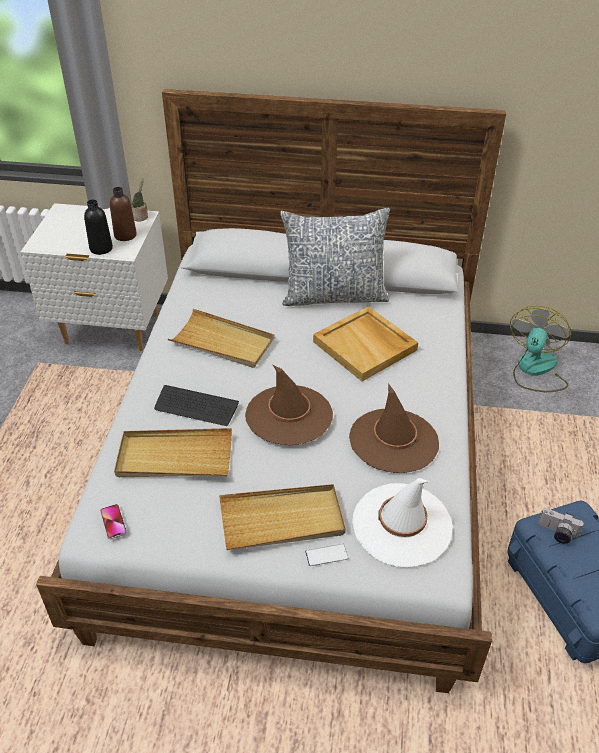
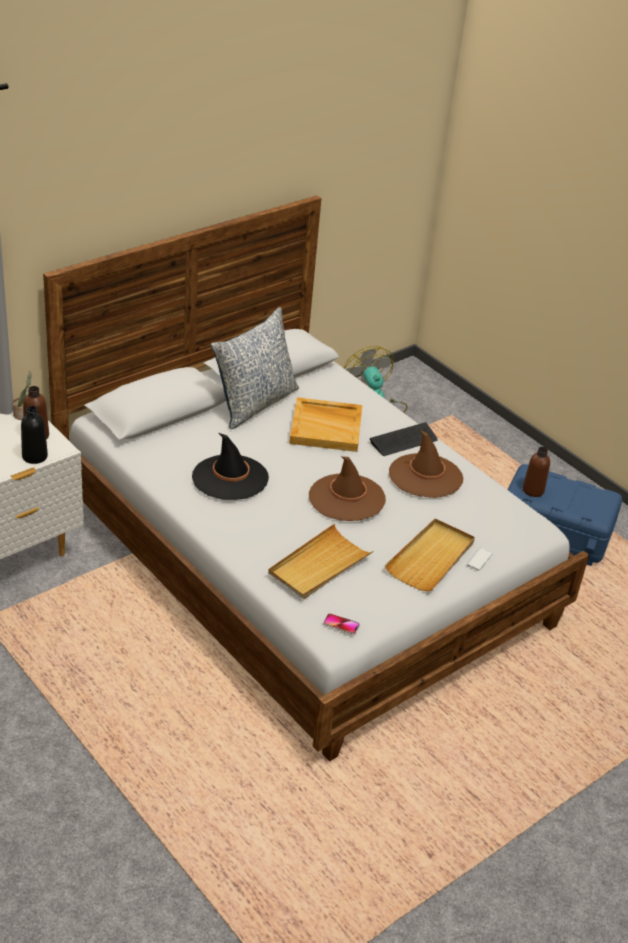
camera: 50 degrees left, 5 degrees down
keyboard [154,385,239,426] -> keyboard moved to [370,423,438,456]
beige tray [168,309,275,368] -> black hat [192,433,269,500]
white hat [352,478,452,568] -> none
camera [538,508,584,544] -> brown bottle [523,447,550,497]

